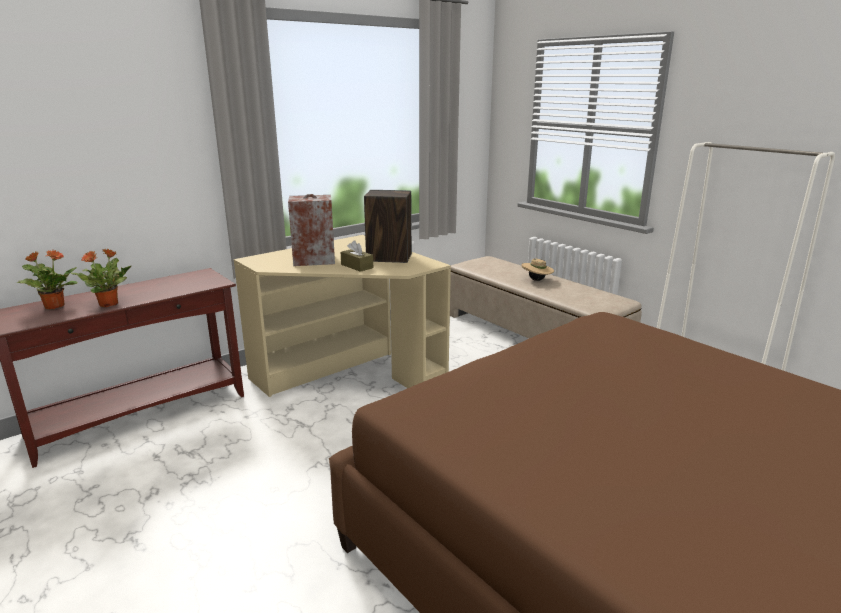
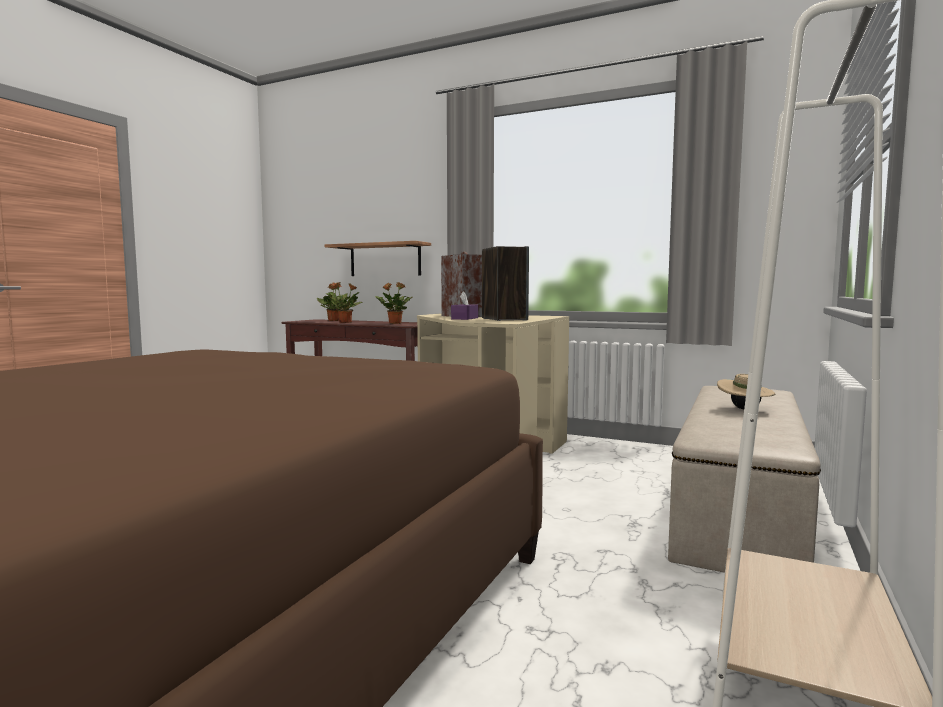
camera: 65 degrees right, 15 degrees down
brown tissue box [341,240,373,272] -> purple tissue box [451,291,478,320]
none -> shelf [325,241,431,276]
none -> potted plant [375,282,413,324]

